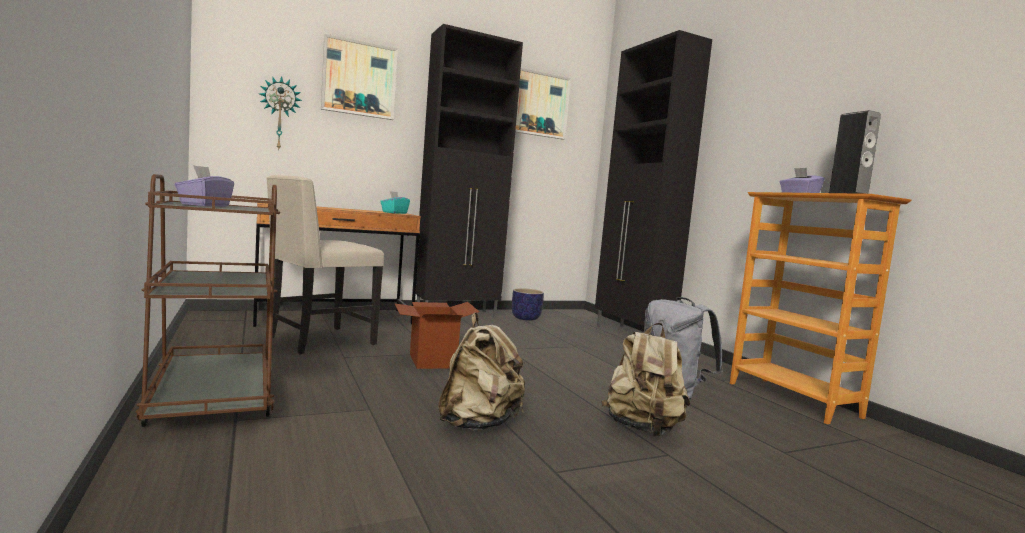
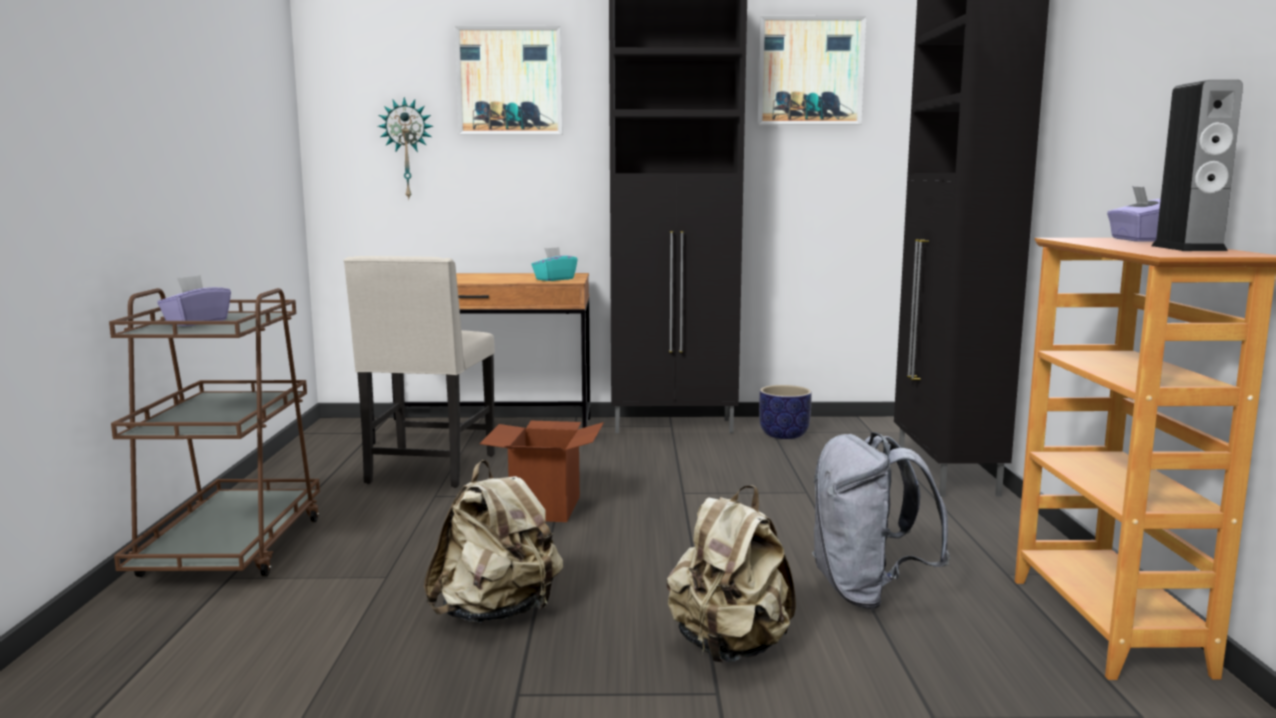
camera: 25 degrees right, 5 degrees up
beige chair [266,175,384,355] -> beige chair turned 60 degrees counterclockwise [343,256,495,488]

